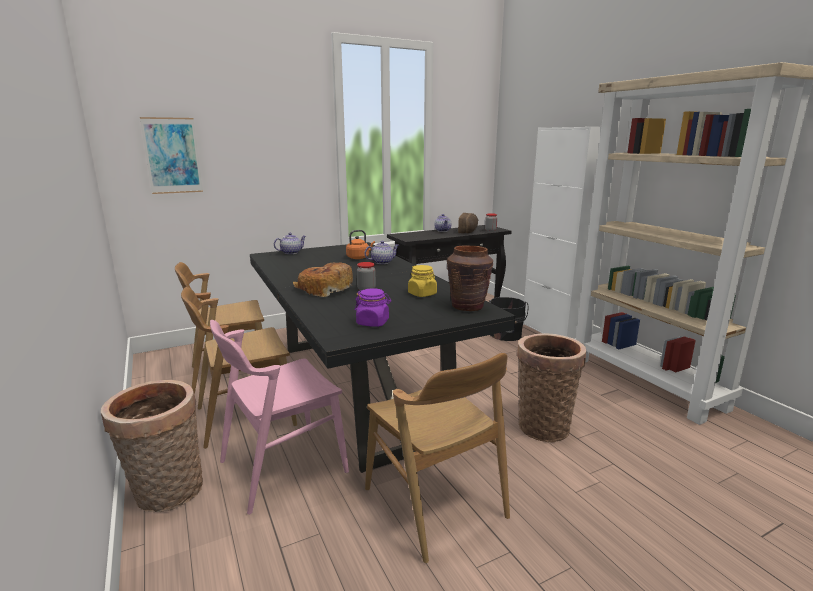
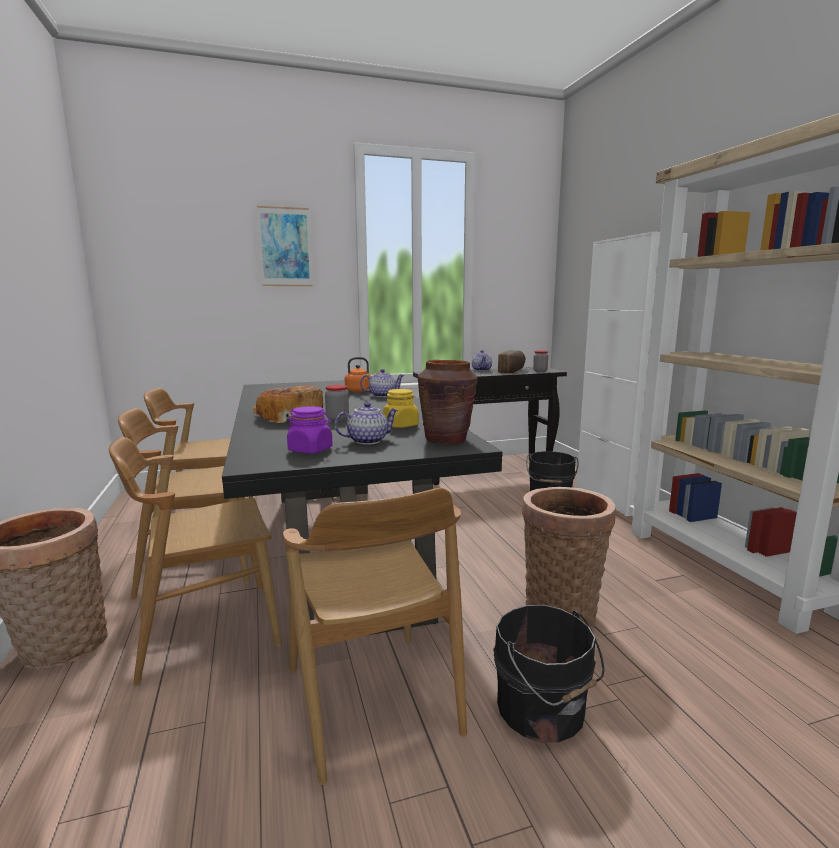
camera: 10 degrees right, 5 degrees down
picture [140,117,203,194] -> picture moved to [257,206,312,286]
pink chair [210,320,349,515] -> brown chair [109,437,281,685]
teapot [274,233,306,254] -> teapot moved to [335,402,398,445]
none -> black bucket [493,605,605,743]

